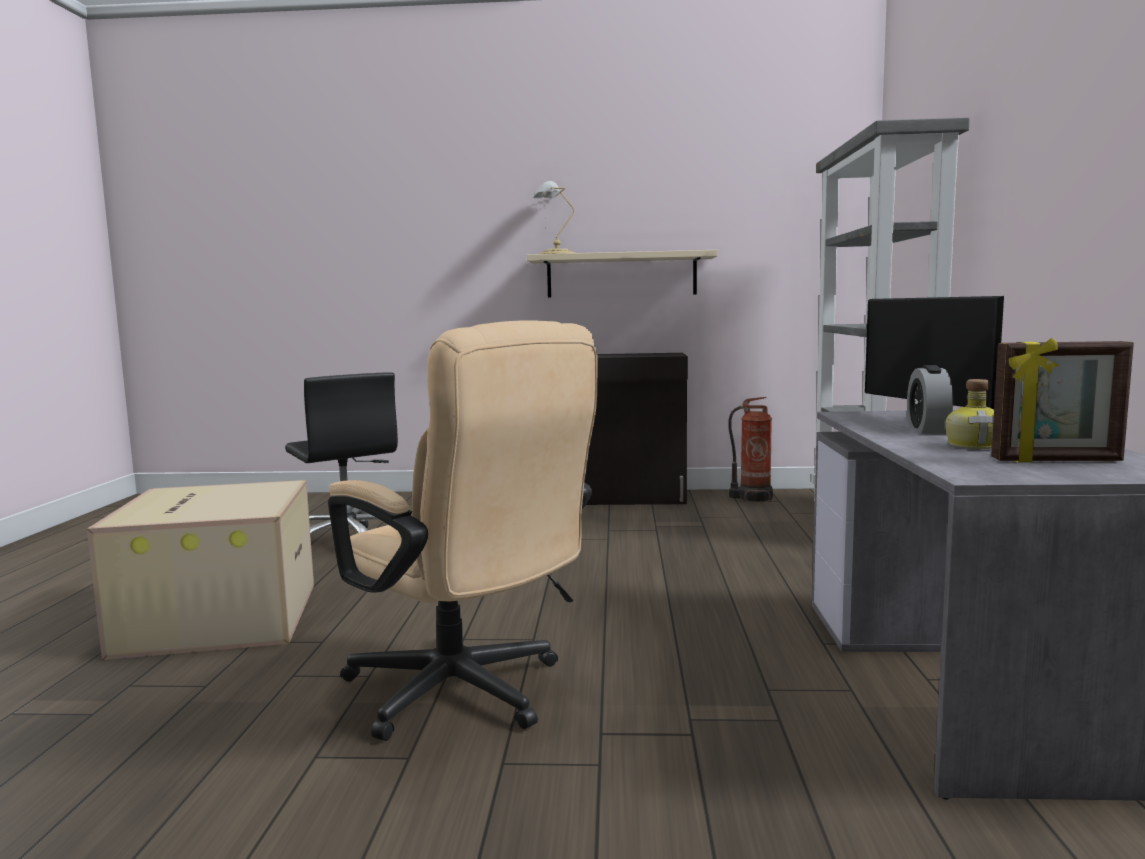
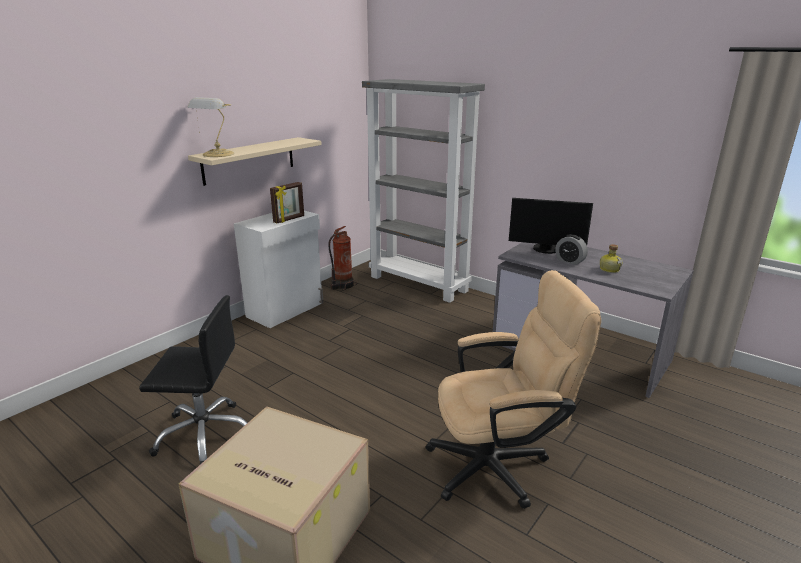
camera: 55 degrees left, 15 degrees up
black cabinet [584,353,688,505] -> white cabinet [234,211,323,328]
picture frame [991,338,1134,462] -> picture frame moved to [270,182,304,223]

